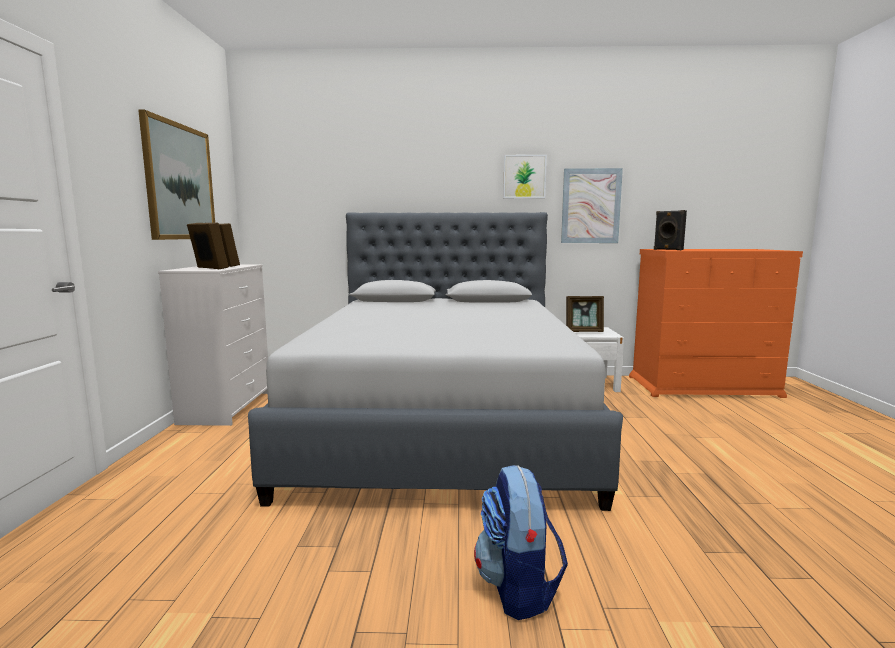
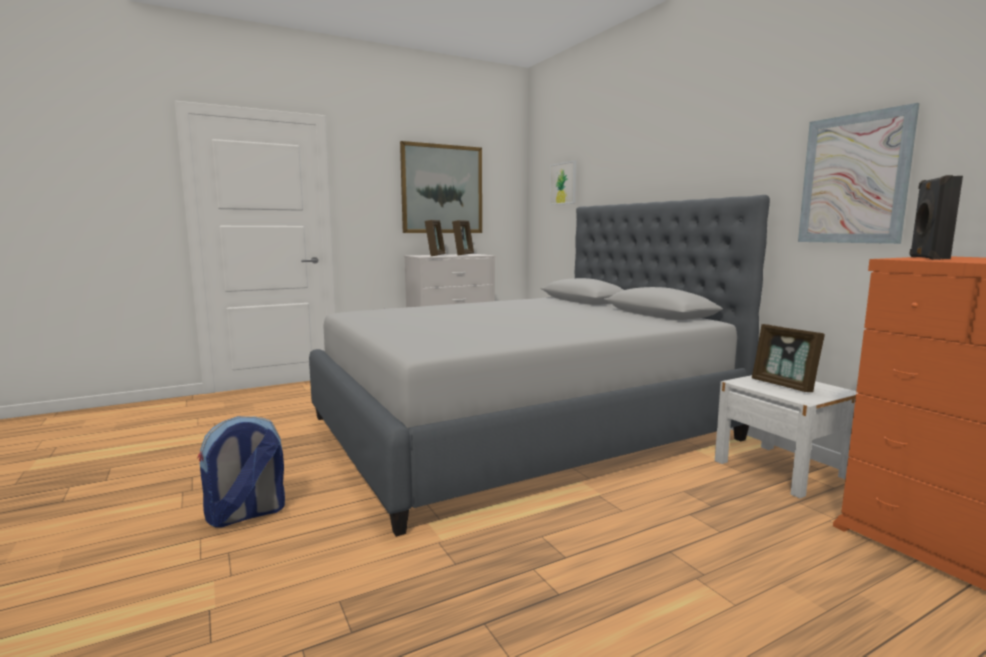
camera: 60 degrees right, 0 degrees up
picture [503,155,547,198] -> picture moved to [550,160,576,205]

